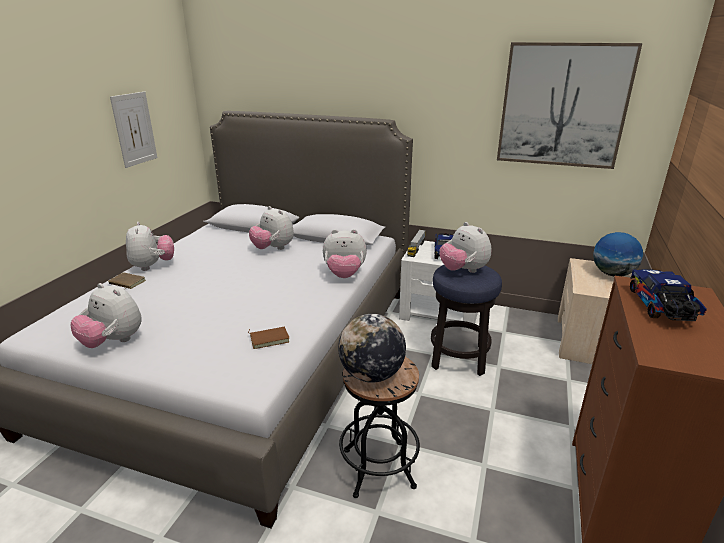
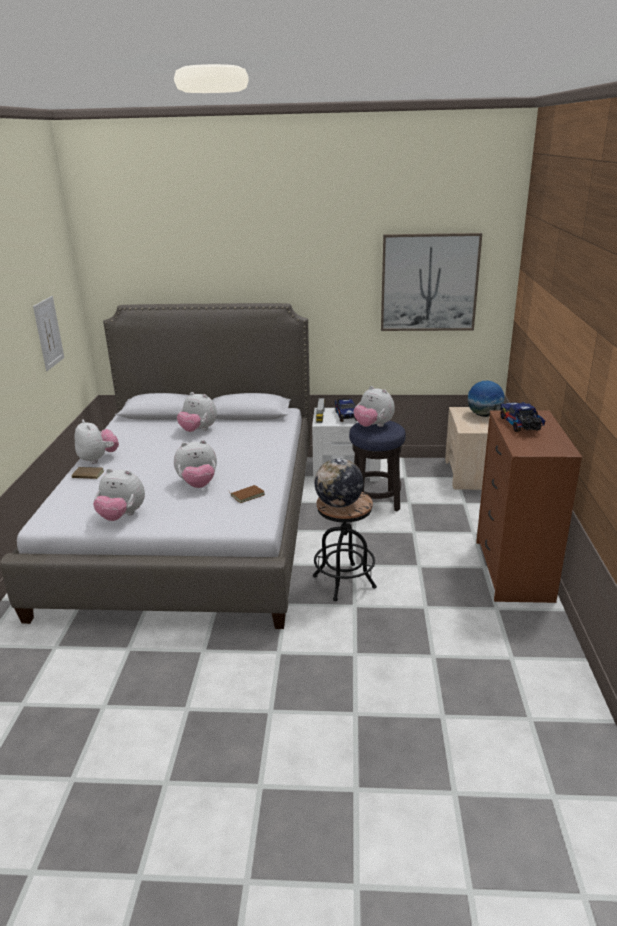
camera: 15 degrees left, 0 degrees up
plush toy [323,229,367,278] -> plush toy moved to [174,440,217,488]

